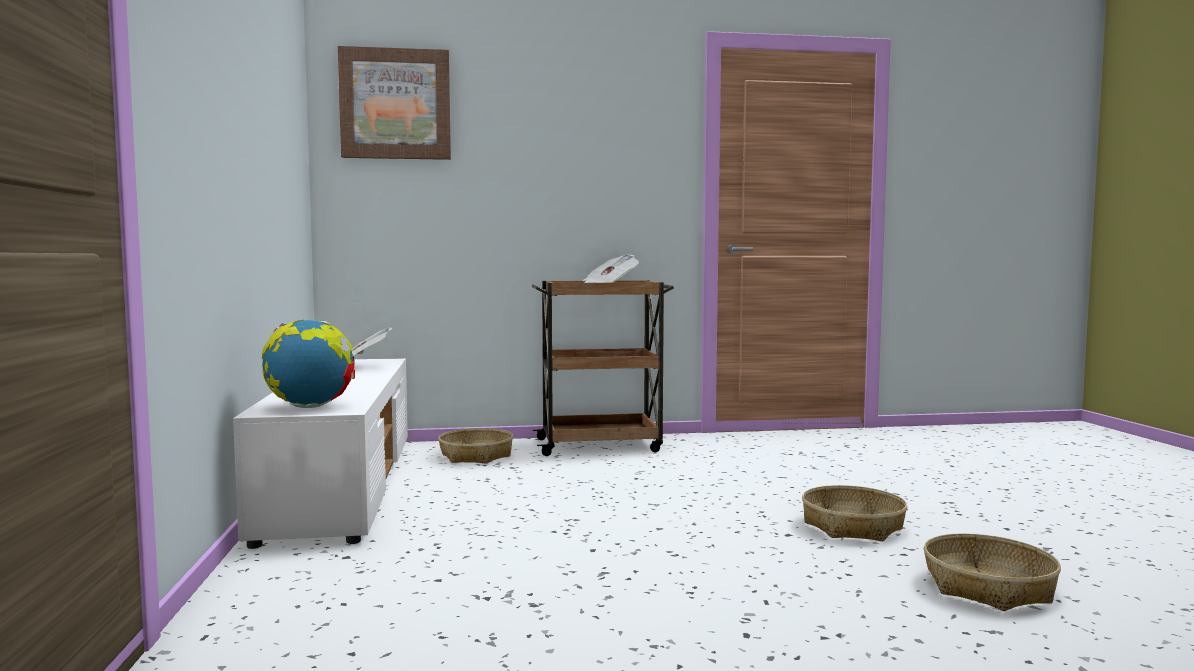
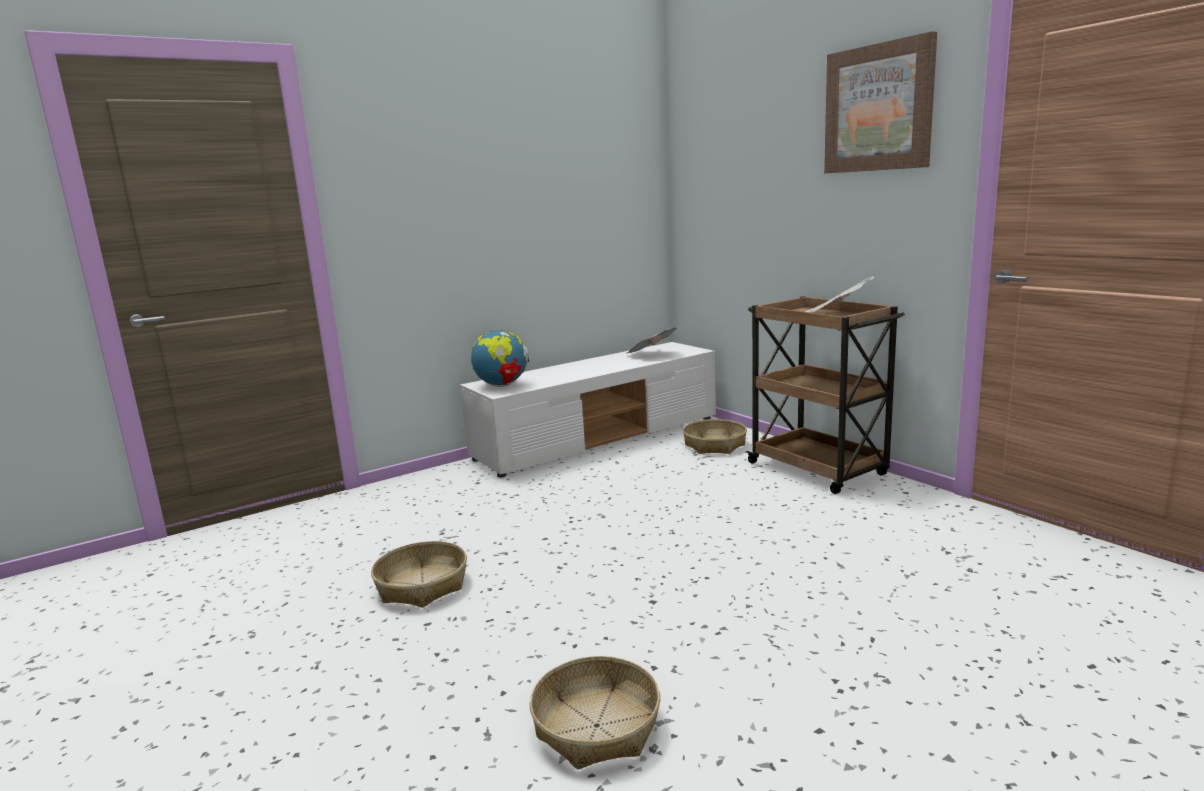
camera: 65 degrees right, 10 degrees up
picture [338,46,451,160] -> picture moved to [824,31,937,173]
basket [802,485,908,541] -> basket moved to [371,541,467,607]

